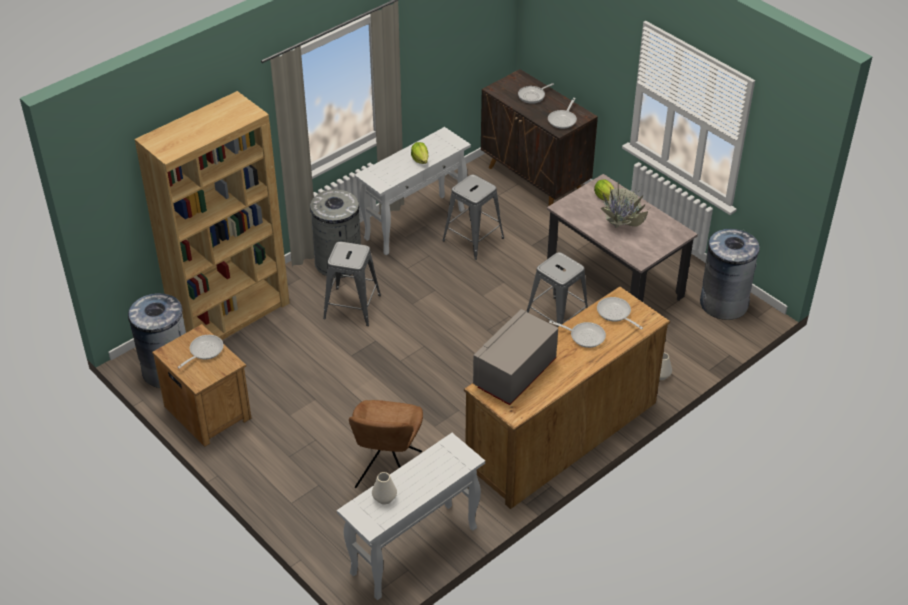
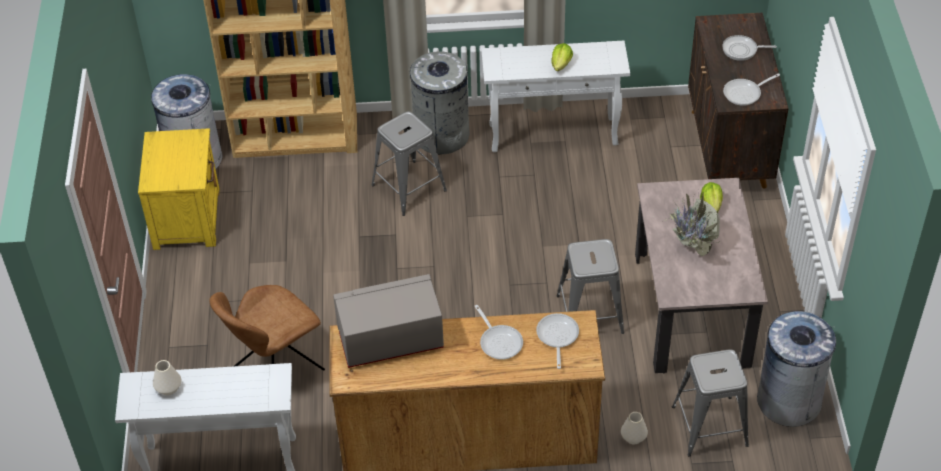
camera: 40 degrees right, 5 degrees up
brown nightstand [152,324,251,447] -> yellow nightstand [138,128,219,250]
frying pan [178,335,224,369] -> none
grey stool [442,174,504,260] -> grey stool moved to [672,350,749,457]

